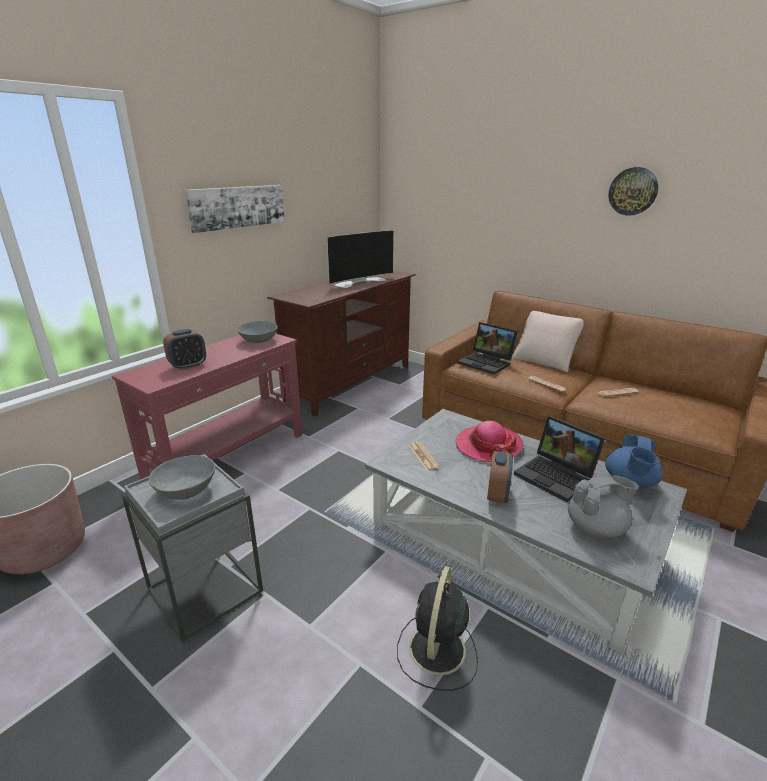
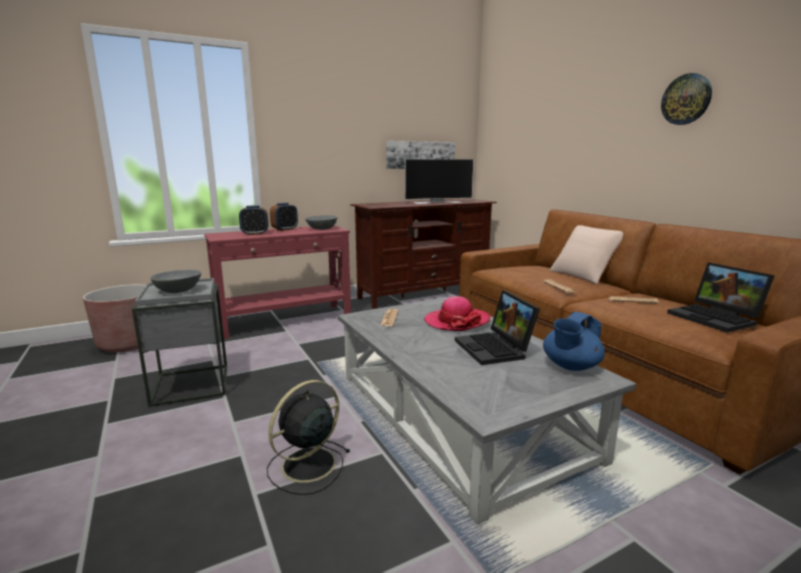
camera: 25 degrees right, 10 degrees down
picture [185,185,285,233] -> picture moved to [386,141,455,169]
laptop [457,322,518,375] -> laptop moved to [667,262,774,333]
alarm clock [487,451,513,503] -> alarm clock moved to [270,203,298,231]
grey teapot [568,475,639,538] -> none

